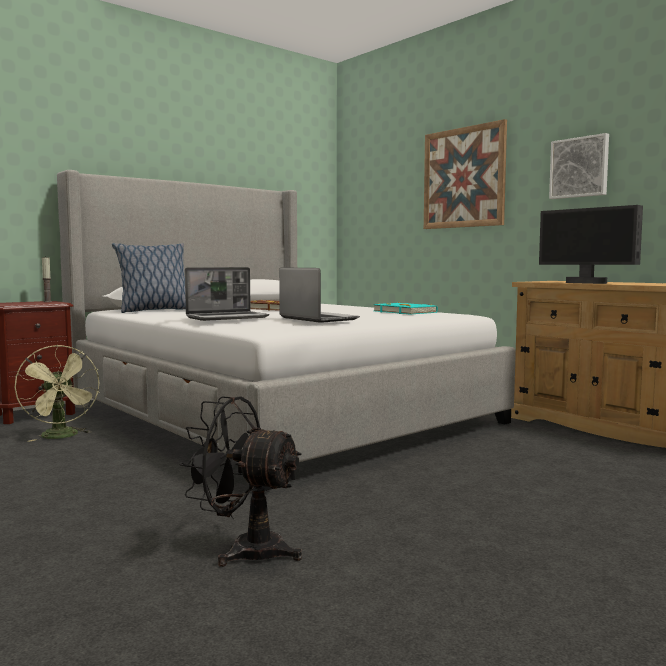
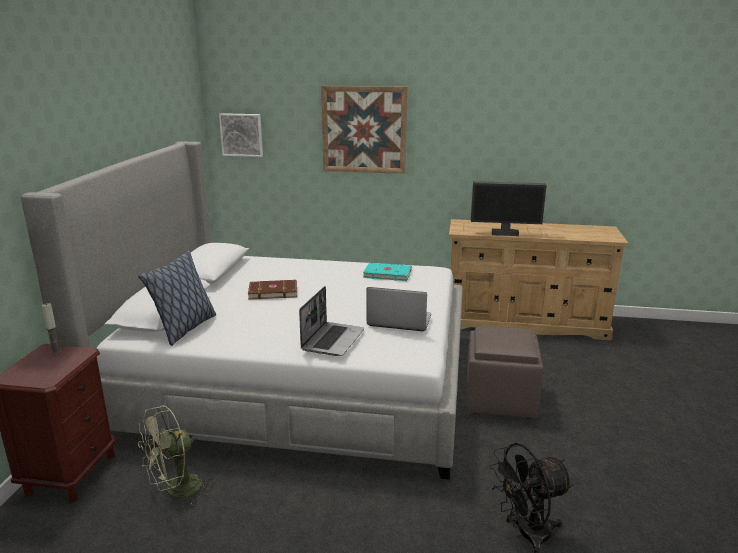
camera: 40 degrees left, 15 degrees up
green fan [15,345,99,442] -> green fan turned 120 degrees clockwise [138,406,215,506]
picture [549,133,609,199] -> picture moved to [219,113,263,157]
none -> brown ottoman [466,326,543,419]

